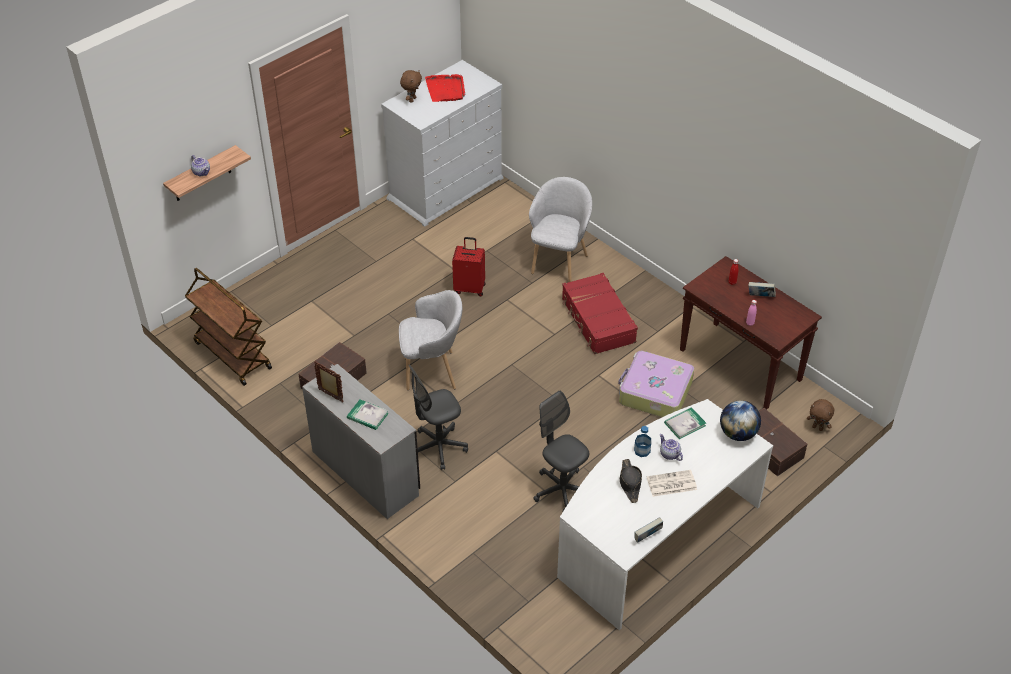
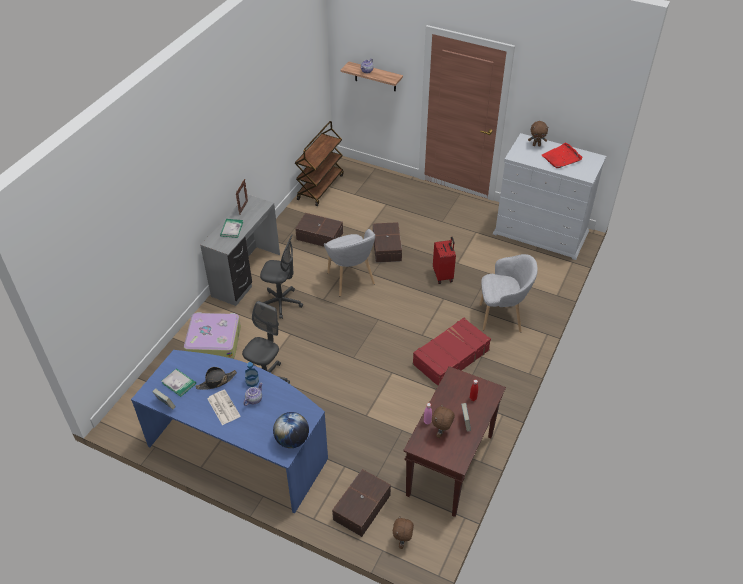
camera: 70 degrees right, 0 degrees up
grey office chair [409,365,468,470] -> grey office chair turned 150 degrees clockwise [260,235,303,319]
white desk [557,399,773,630] -> blue desk [131,350,328,514]
suitcase [618,351,694,417] -> suitcase moved to [184,312,241,359]
book [664,407,706,439] -> book moved to [162,368,196,397]
none -> brown storage box [373,222,402,263]
none -> brown plush toy [432,404,455,438]

